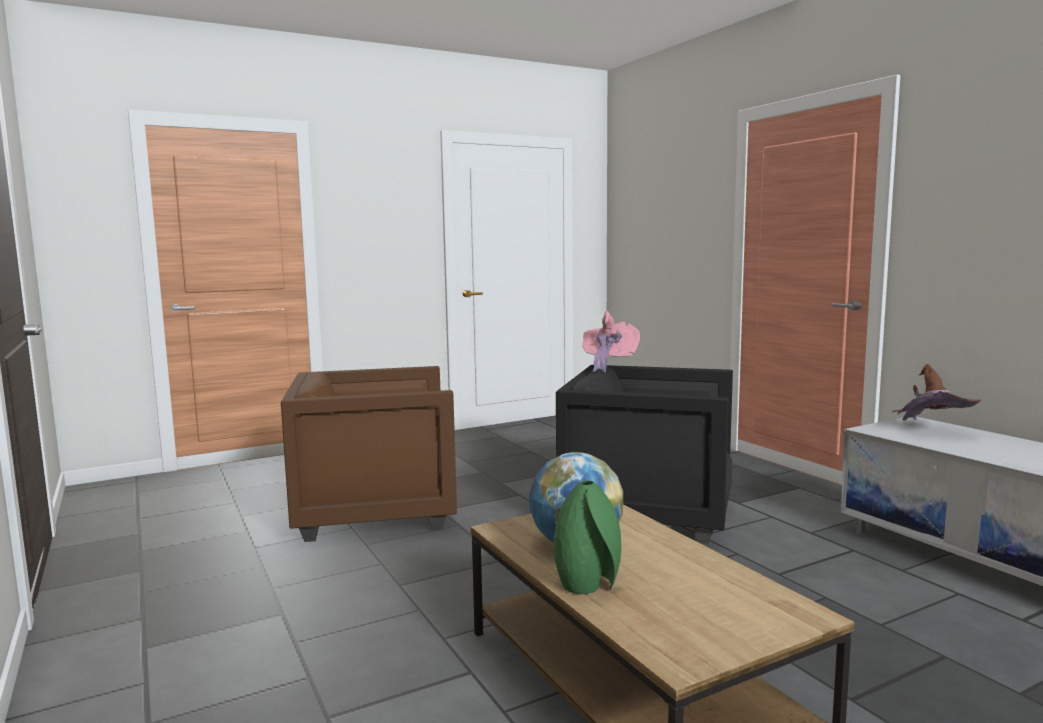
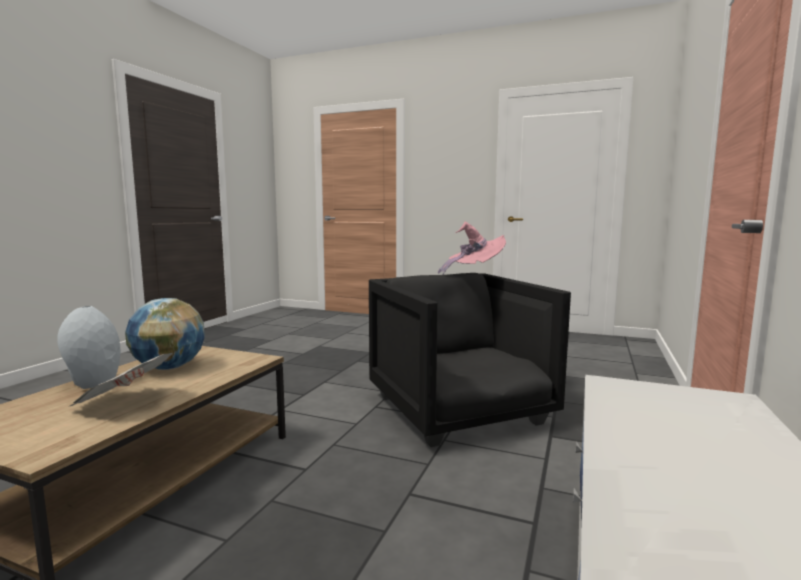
camera: 50 degrees right, 0 degrees up
brown armchair [281,366,457,542] -> none
green vase [554,481,621,594] -> grey vase [57,306,121,389]
brown hat [891,364,981,420] -> none
none -> newspaper [68,353,173,407]

